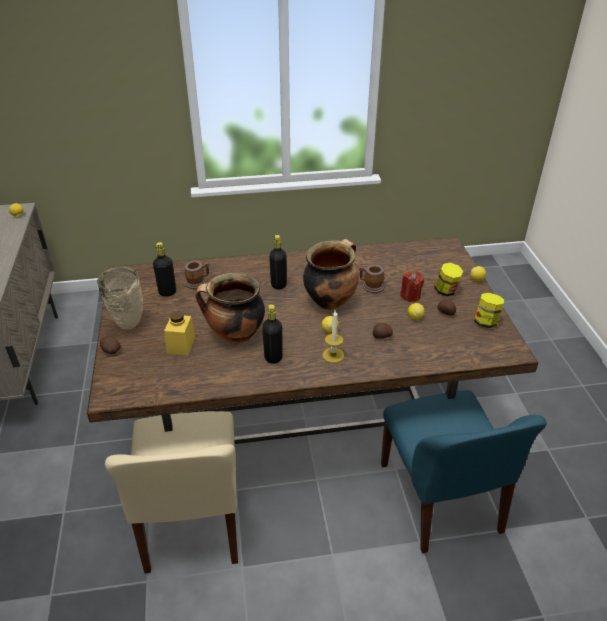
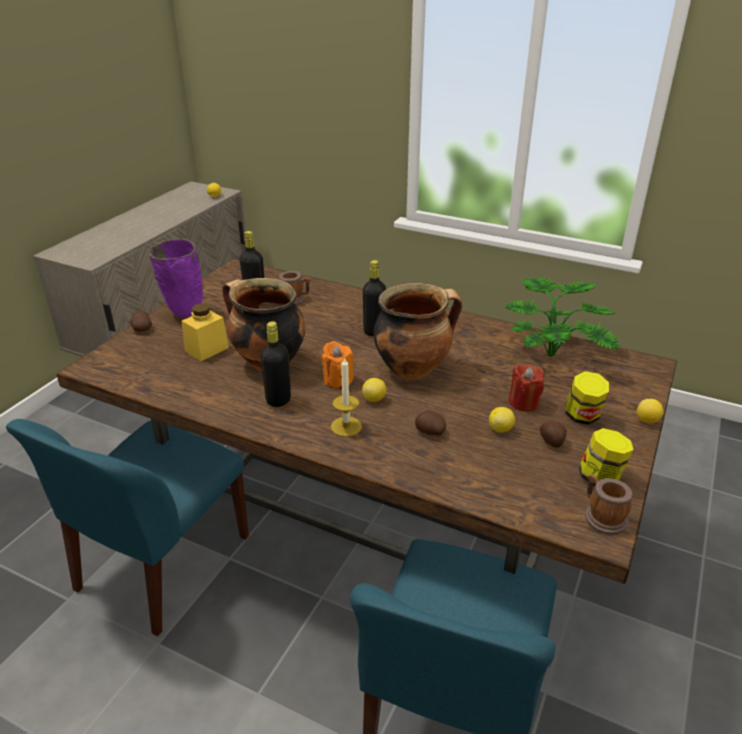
camera: 35 degrees right, 5 degrees down
beige vase [97,266,143,330] -> purple vase [148,239,203,318]
beige chair [105,411,238,574] -> blue chair [6,419,249,636]
mug [359,265,385,293] -> mug moved to [585,474,632,535]
none -> orange candle [322,341,354,389]
none -> potted plant [506,277,621,357]

